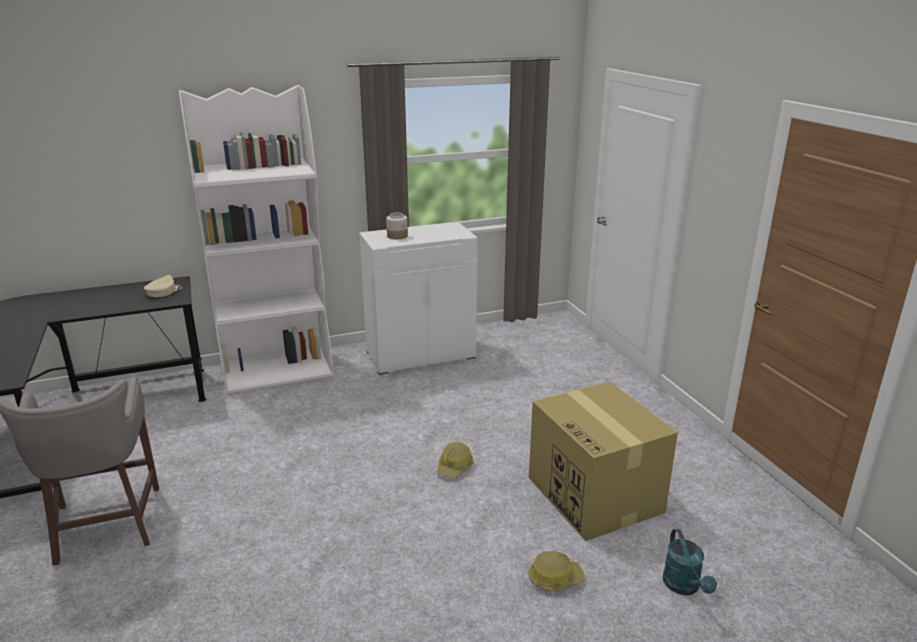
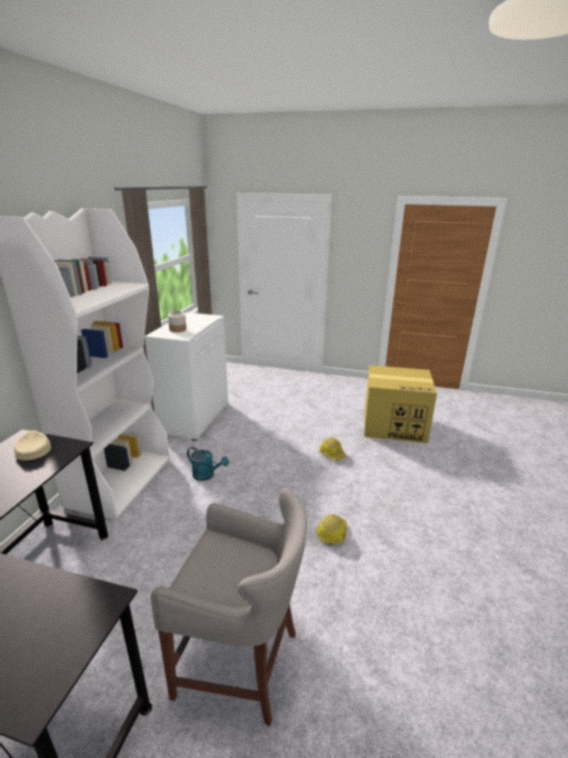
camera: 55 degrees left, 0 degrees up
hard hat [529,551,585,592] -> hard hat moved to [316,514,347,545]
turquoise watering can [663,529,717,595] -> turquoise watering can moved to [187,447,229,481]

